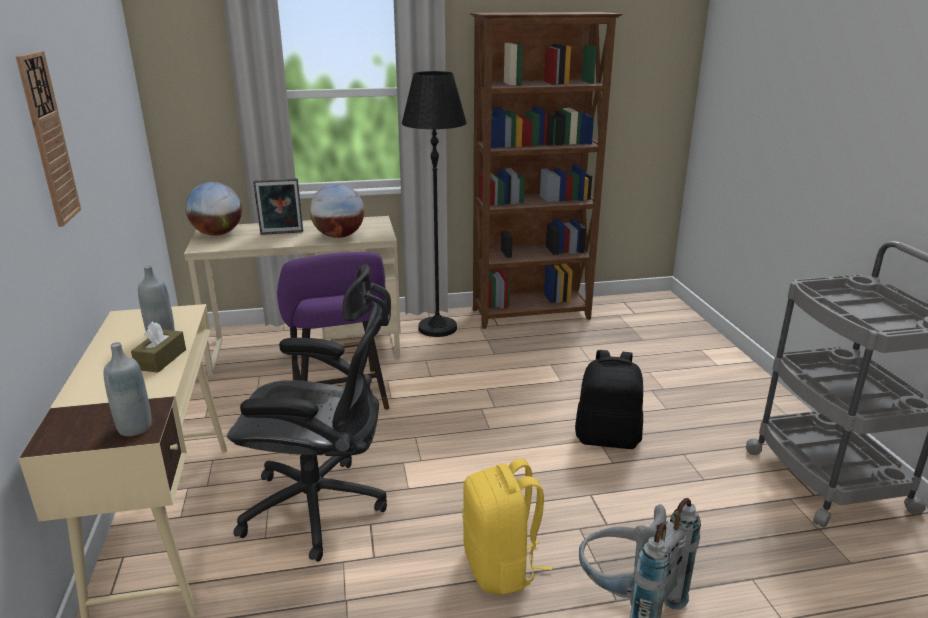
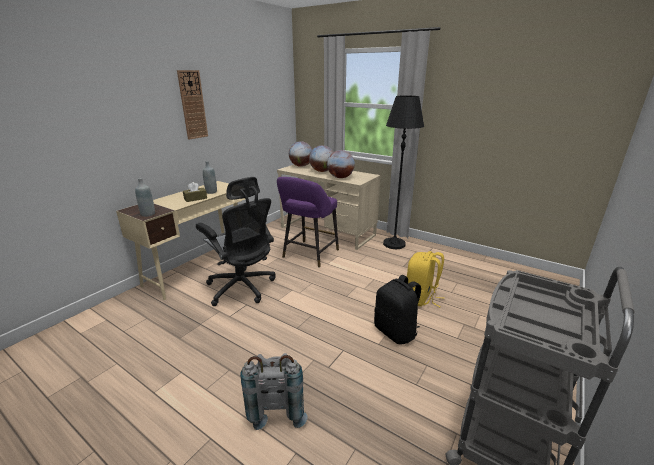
camera: 45 degrees right, 0 degrees up
picture frame [253,178,303,235] -> globe [309,145,333,172]
yellow backpack [462,458,552,595] -> yellow backpack moved to [407,251,445,307]
brown bookcase [470,12,623,329] -> none

